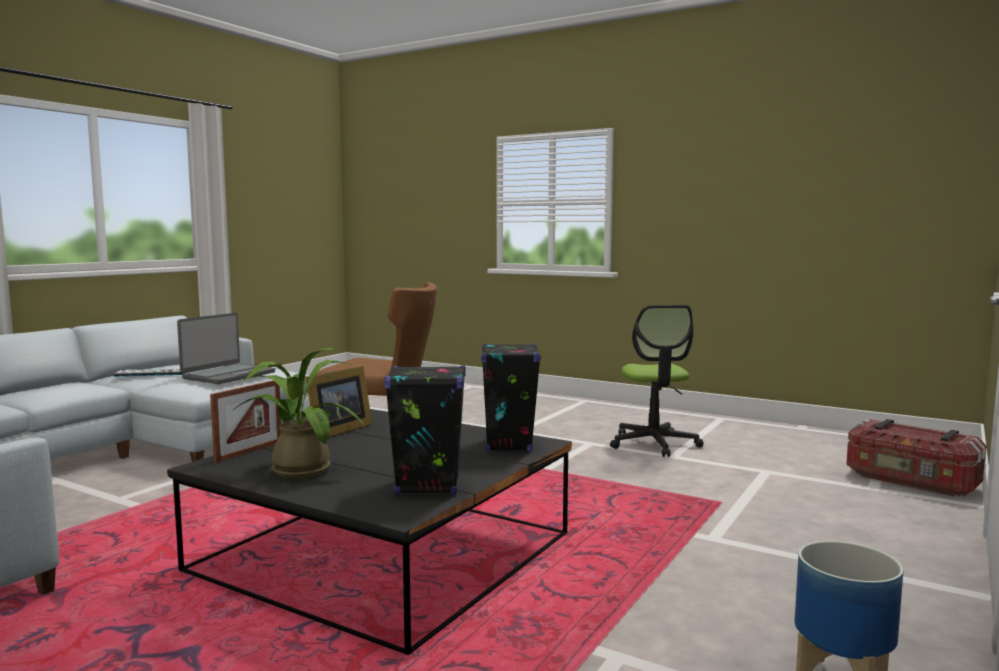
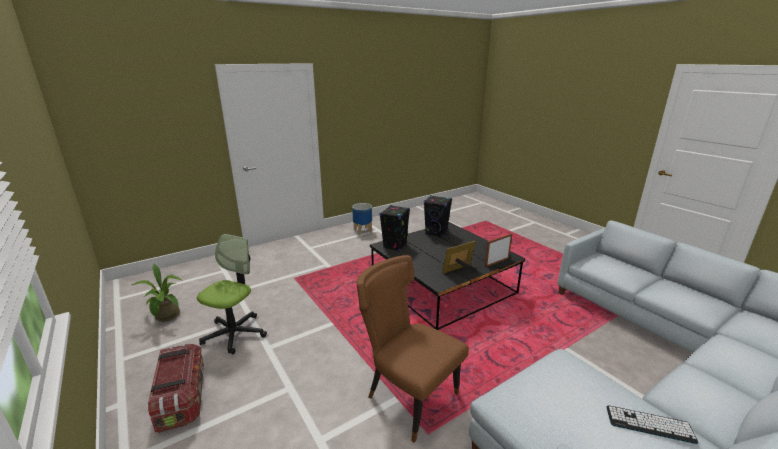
camera: 155 degrees left, 15 degrees up
laptop [177,313,275,384] -> none
potted plant [232,348,365,479] -> potted plant moved to [132,264,181,322]
storage box [846,419,987,497] -> storage box moved to [148,344,204,433]

